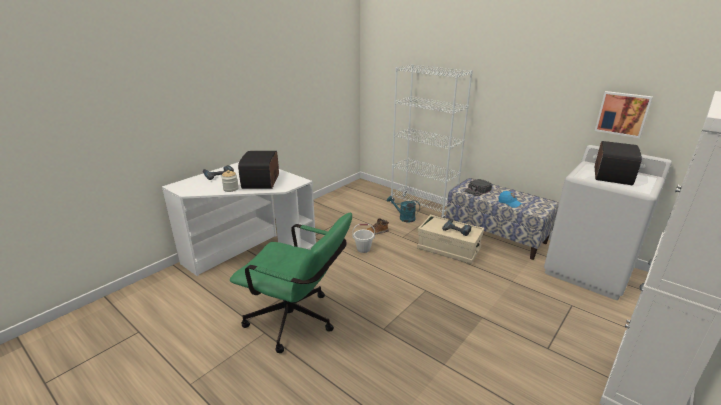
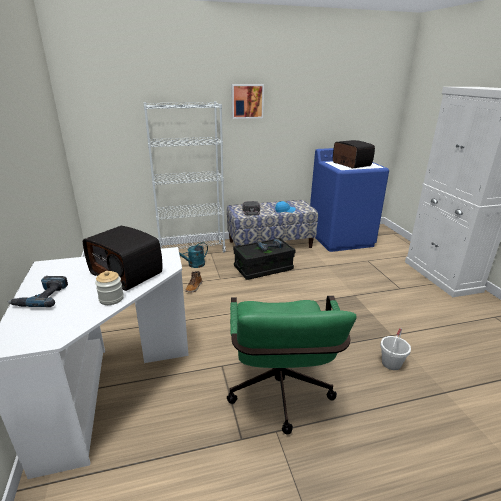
camera: 55 degrees left, 0 degrees up
green office chair [230,212,352,353] -> green office chair turned 120 degrees clockwise [227,296,357,435]
white bucket [353,224,375,253] -> white bucket moved to [380,328,411,370]
beige storage box [417,214,484,264] -> black storage box [233,238,295,280]
white washing machine [544,145,672,300] -> blue washing machine [310,148,389,252]
picture [595,91,653,138] -> picture moved to [231,84,264,119]

